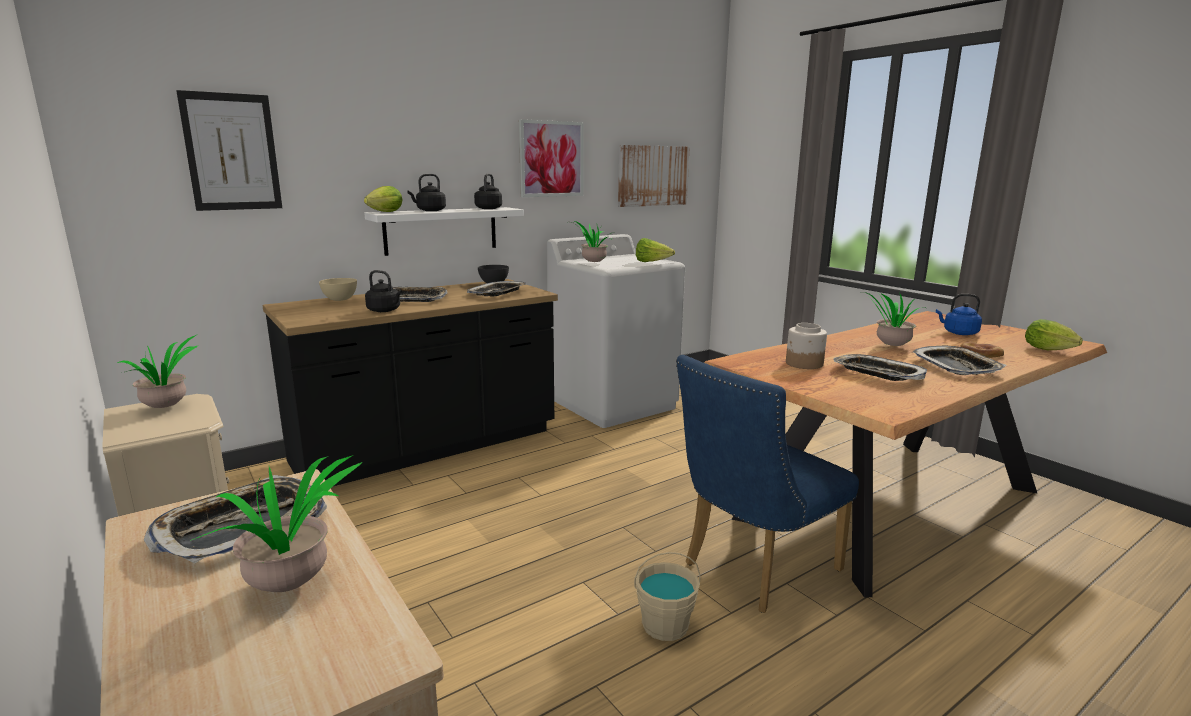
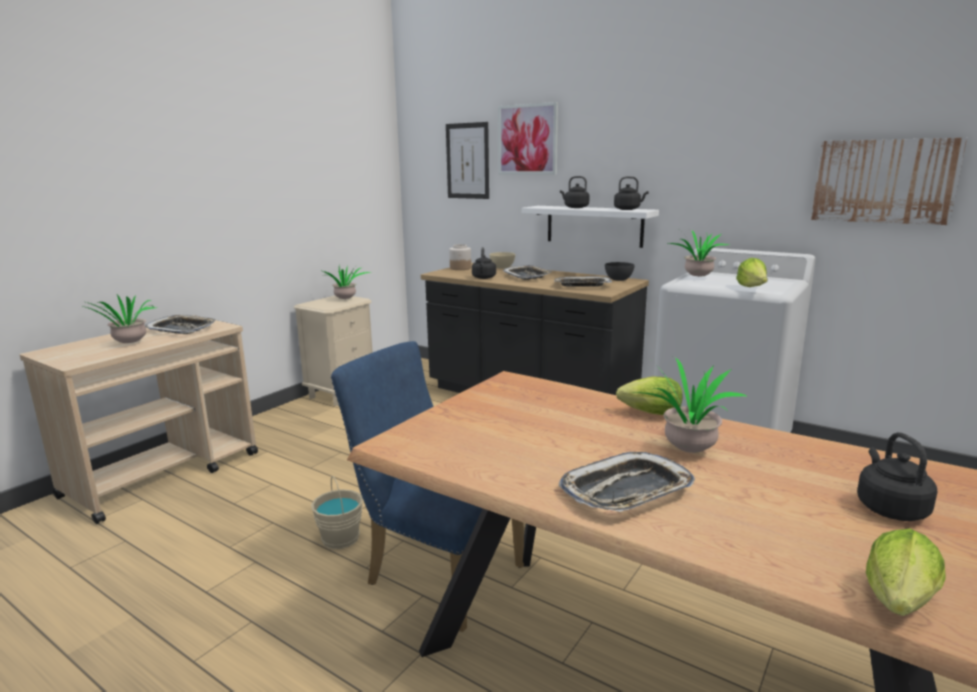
camera: 70 degrees right, 0 degrees up
lettuce [364,186,403,212] -> lettuce moved to [616,377,682,415]
picture [519,119,584,197] -> picture moved to [498,102,558,175]
jar [786,323,827,369] -> jar moved to [449,244,471,270]
tray [833,354,927,381] -> none
blue kettle [936,294,982,335] -> black kettle [857,432,938,521]
bread [960,342,1004,358] -> none

